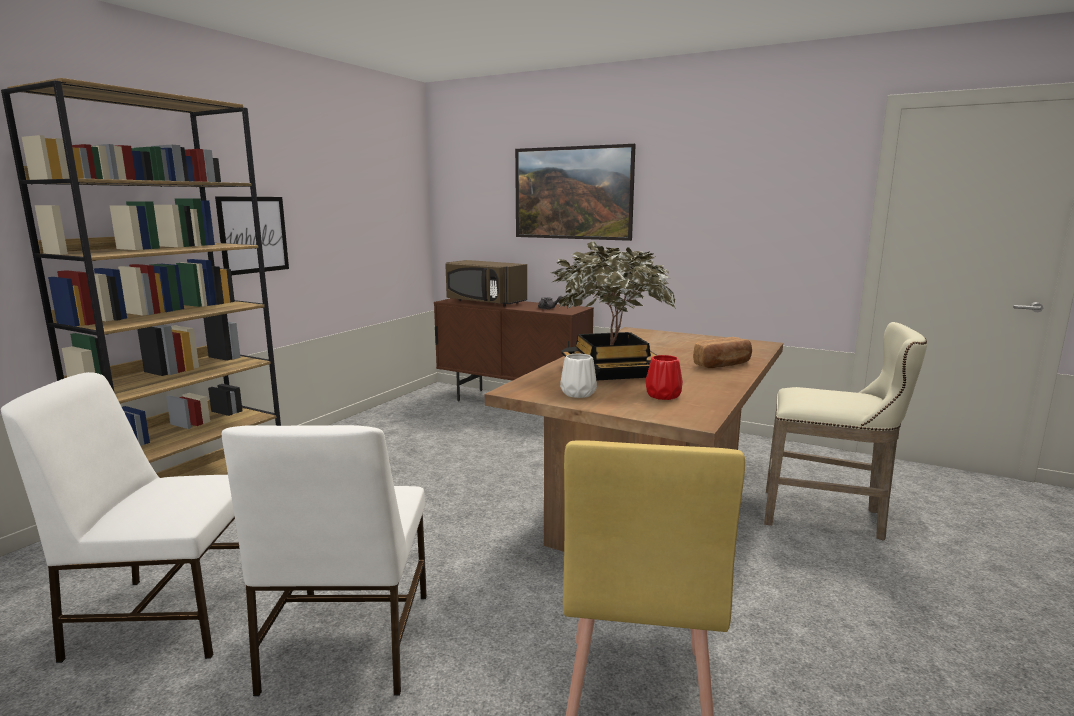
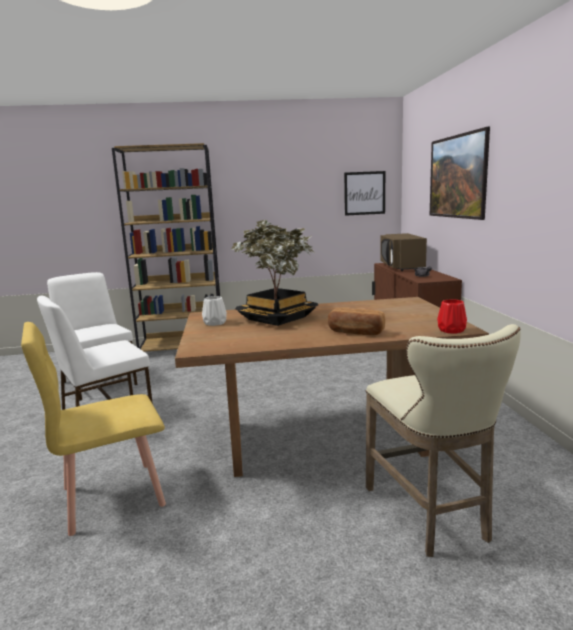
camera: 55 degrees right, 0 degrees up
picture [215,196,289,275] -> picture moved to [344,171,385,216]
red vase [646,355,683,400] -> red vase moved to [437,299,467,334]

